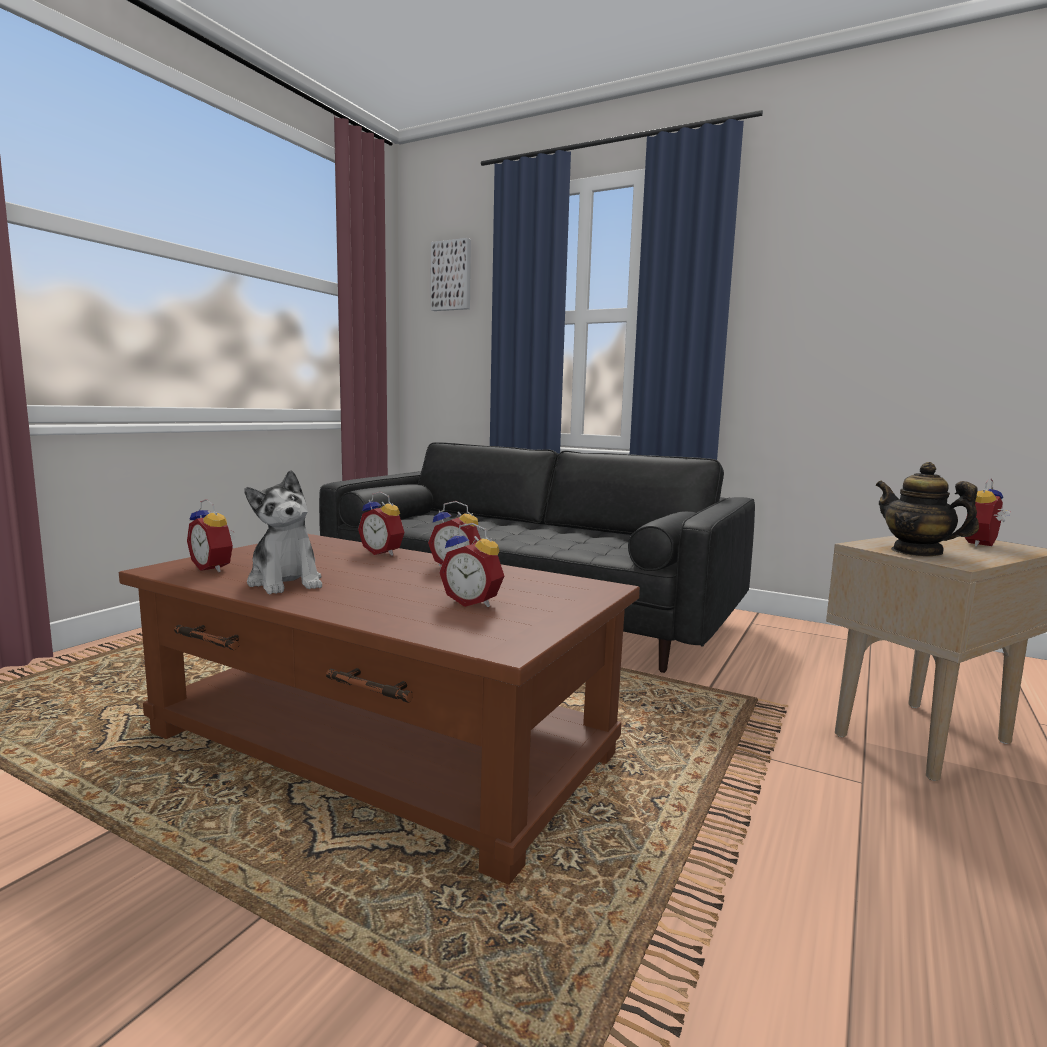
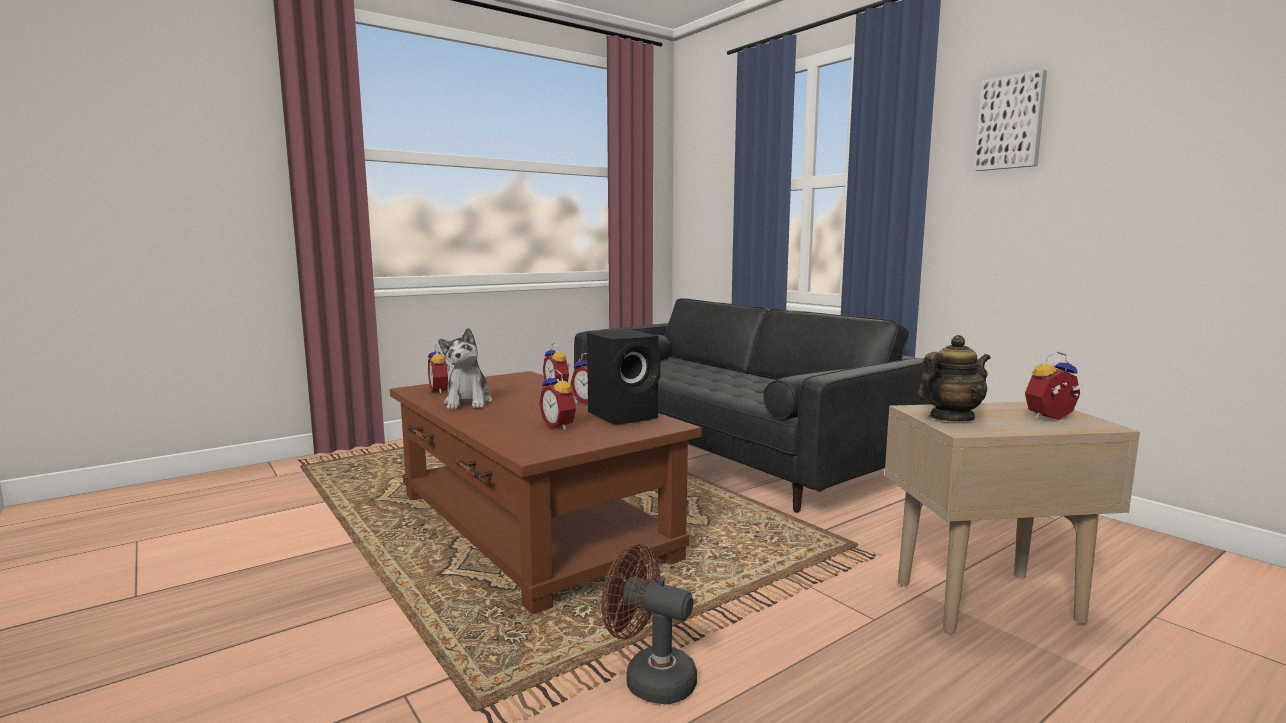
camera: 25 degrees right, 0 degrees up
picture [431,238,471,311] -> picture moved to [974,69,1047,171]
teapot [875,462,979,556] -> teapot turned 75 degrees clockwise [918,335,990,421]
none -> black speaker [587,330,661,425]
none -> brown fan [601,544,697,704]

